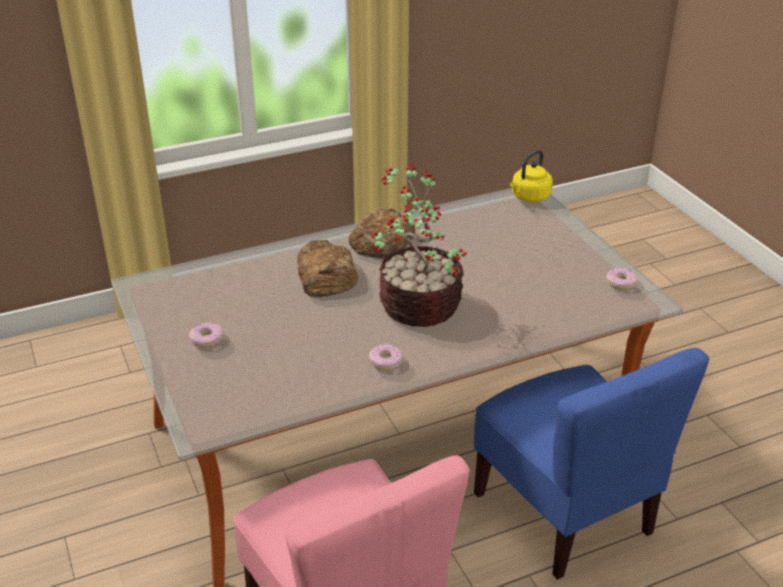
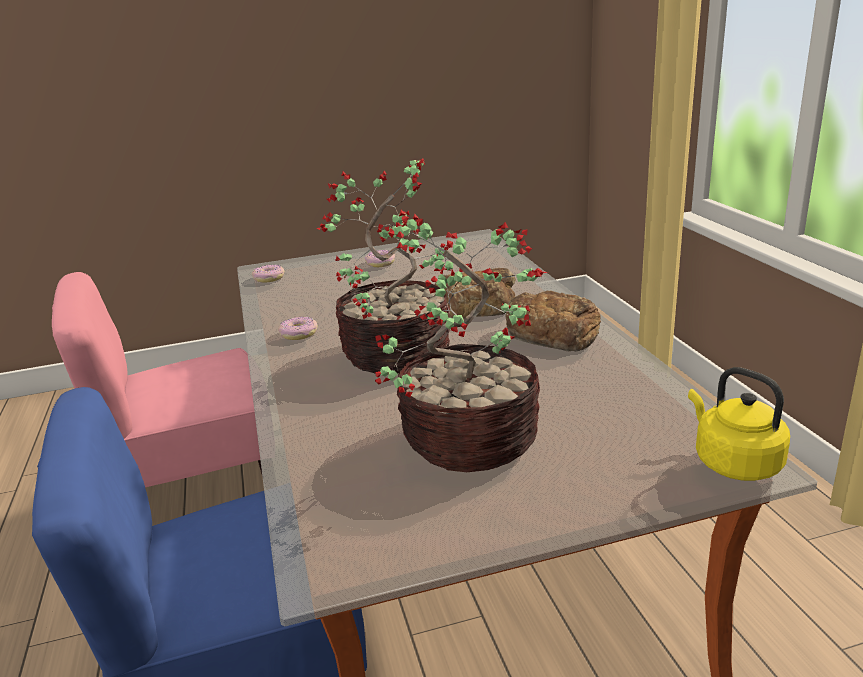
camera: 100 degrees right, 10 degrees down
donut [606,268,637,290] -> donut moved to [252,265,285,283]
none -> potted plant [375,210,548,472]

